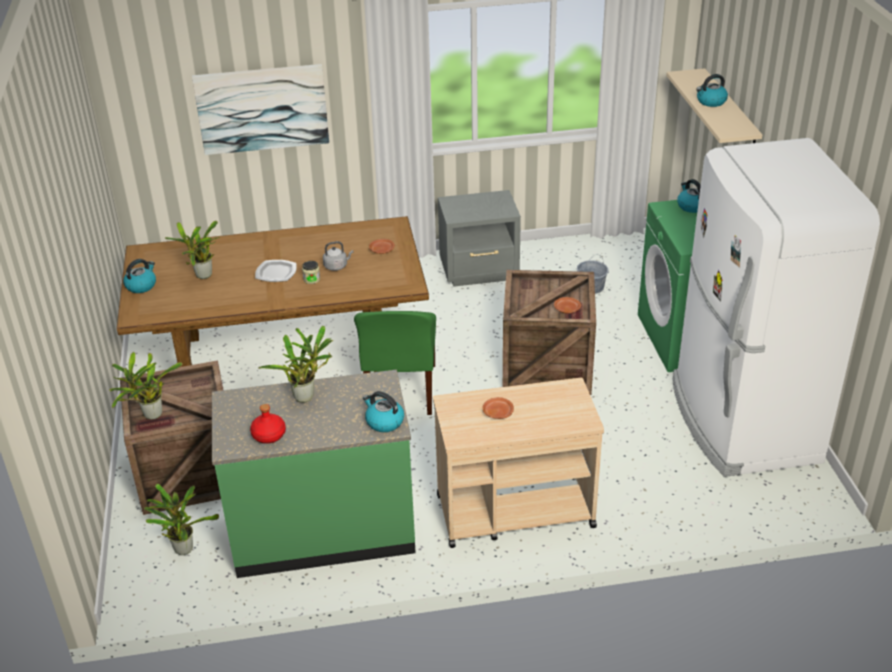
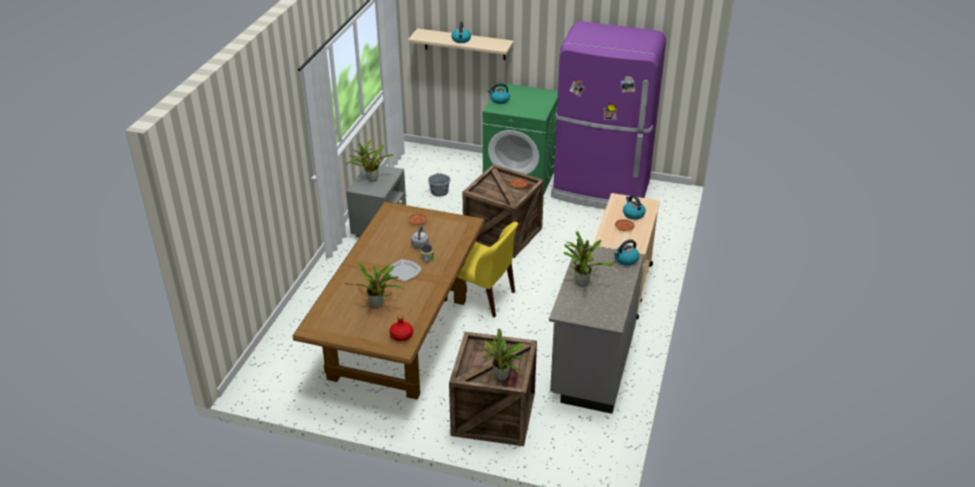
camera: 65 degrees left, 0 degrees up
kettle [123,259,156,293] -> kettle moved to [623,195,646,220]
potted plant [144,484,219,555] -> potted plant moved to [346,140,393,182]
picture [192,64,329,155] -> none
green counter [212,370,416,578] -> grey counter [549,244,644,414]
red bottle [250,404,286,444] -> red bottle moved to [390,315,413,341]
green chair [354,311,436,415] -> yellow chair [445,222,519,318]
white fridge [673,138,880,477] -> purple fridge [551,21,666,209]

